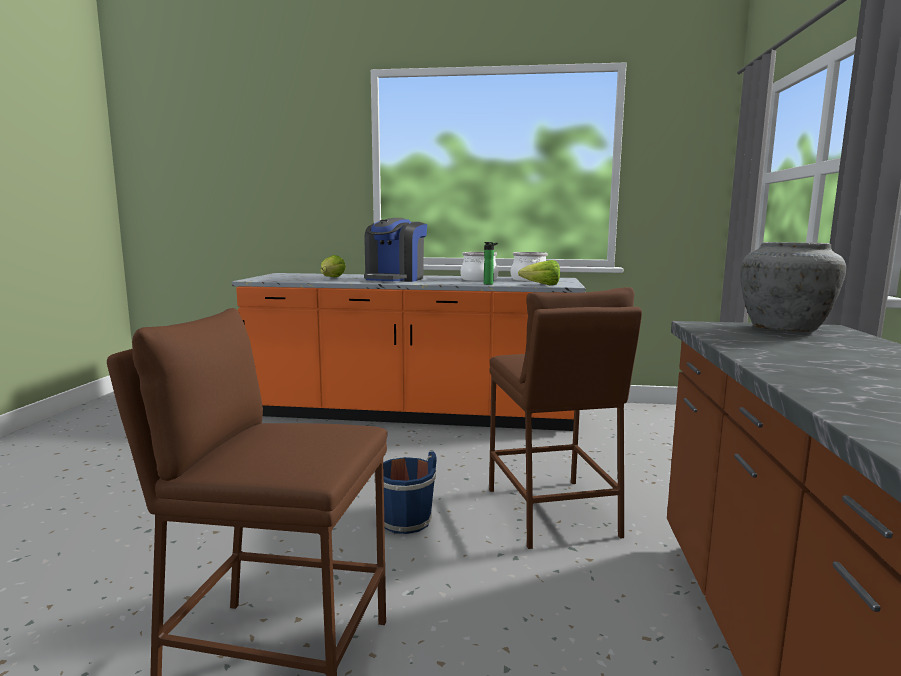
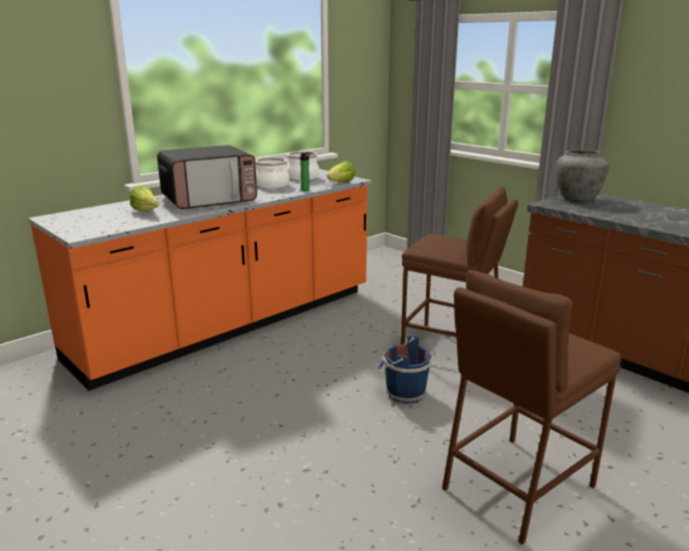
camera: 50 degrees left, 10 degrees up
coffee machine [364,218,427,282] -> microwave [157,145,257,209]

